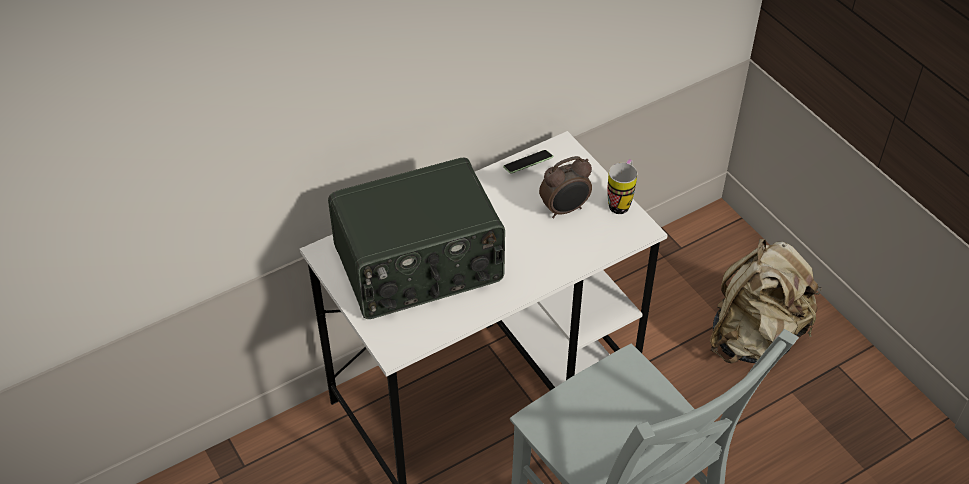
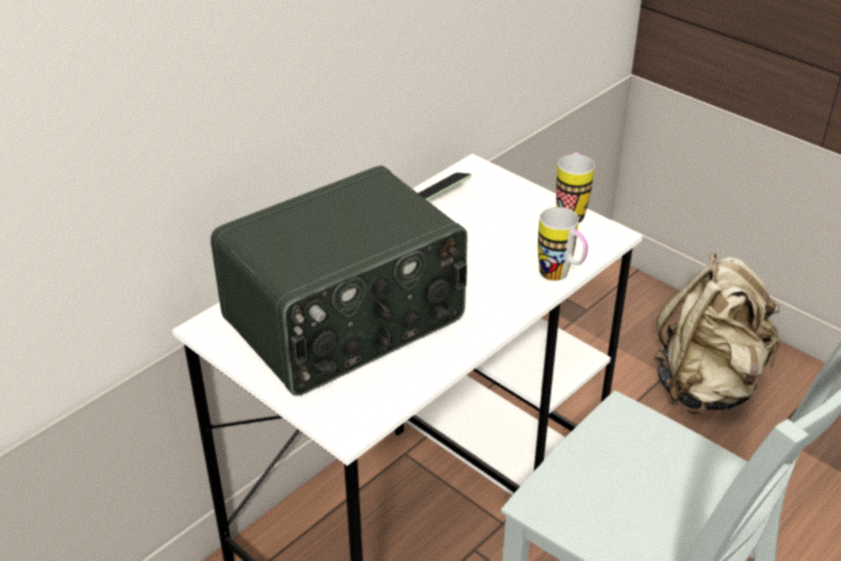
camera: 15 degrees left, 10 degrees down
alarm clock [539,156,592,218] -> none
none -> mug [538,207,588,281]

